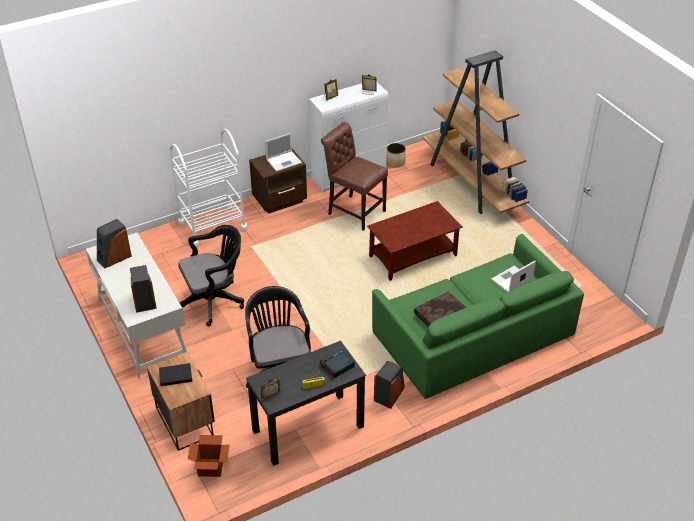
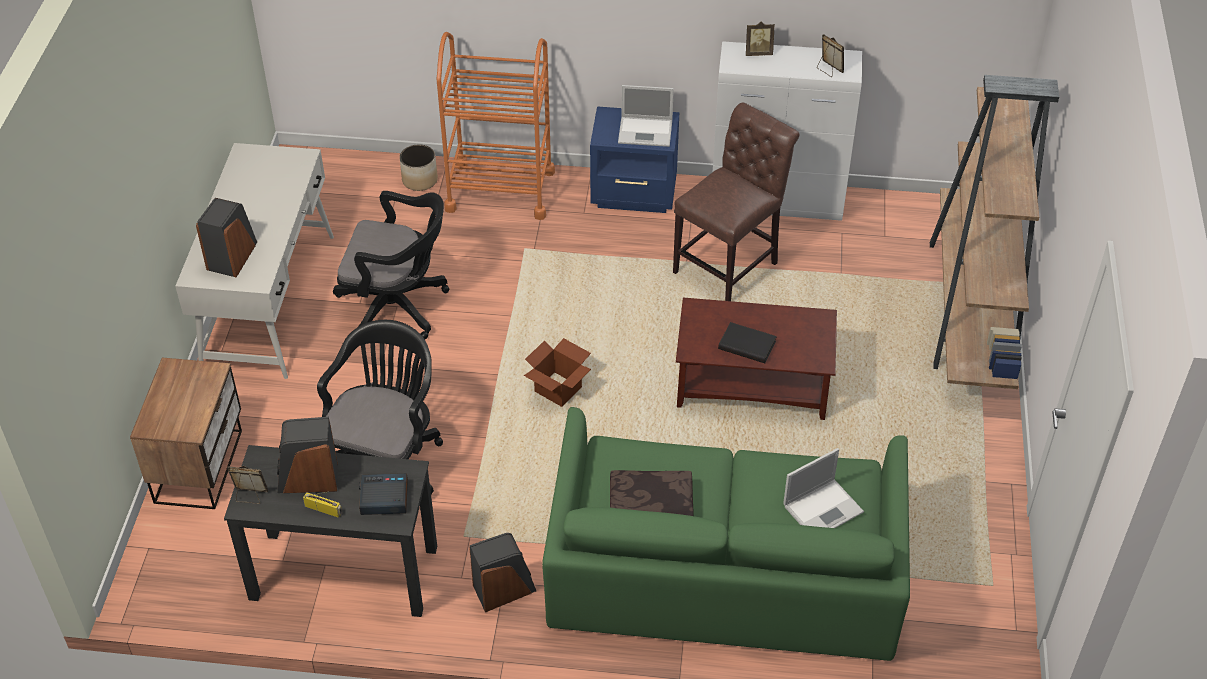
camera: 35 degrees right, 5 degrees up
speaker [97,219,132,268] -> speaker moved to [277,417,338,493]
black book [159,363,192,386] -> black book moved to [718,322,777,363]
white cart [169,129,248,247] -> orange cart [437,32,555,220]
cardboard box [188,435,230,477] -> cardboard box moved to [524,338,591,407]
brown nightstand [249,149,307,214] -> blue nightstand [590,106,679,213]
brown chair [321,122,388,231] -> brown chair turned 60 degrees clockwise [673,102,800,301]
planter [386,143,406,168] -> planter moved to [400,145,438,191]
laptop [491,261,536,292] -> laptop turned 150 degrees clockwise [783,448,864,528]

